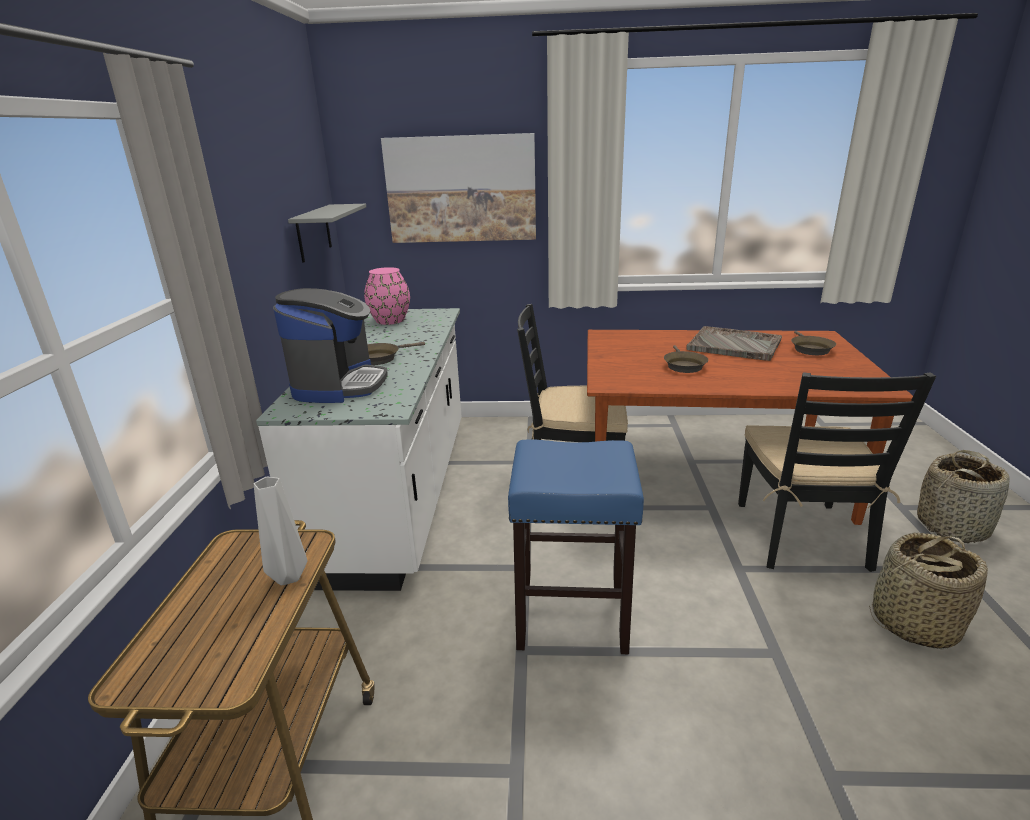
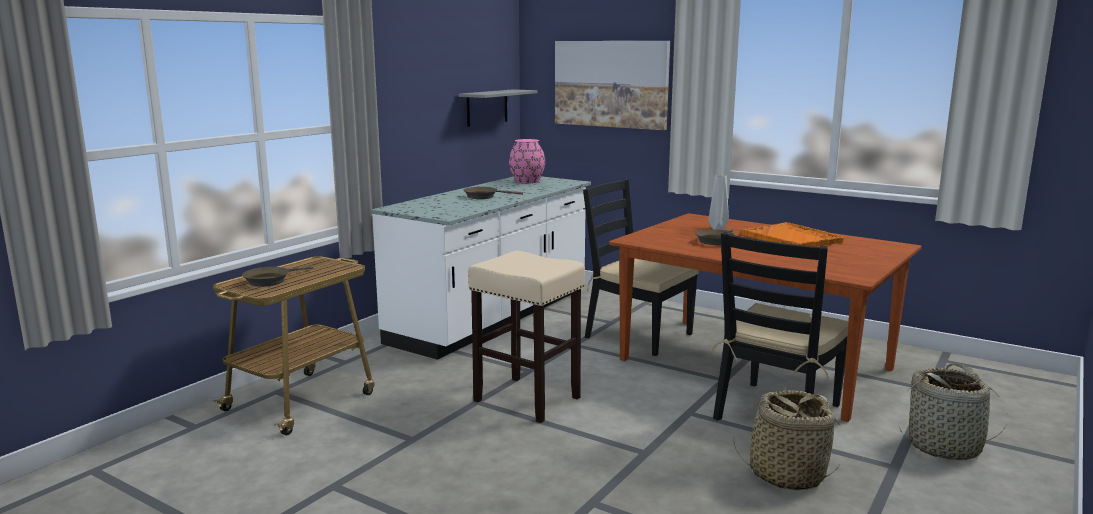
camera: 30 degrees right, 10 degrees down
grey vase [254,477,308,585] -> grey vase moved to [709,175,729,230]
coffee machine [273,288,388,403] -> none
blue stool [508,440,644,654] -> beige stool [468,251,585,423]
grey tray [687,326,782,361] -> orange tray [742,222,844,247]
brown frying pan [791,331,836,355] -> brown frying pan moved to [242,265,314,287]

